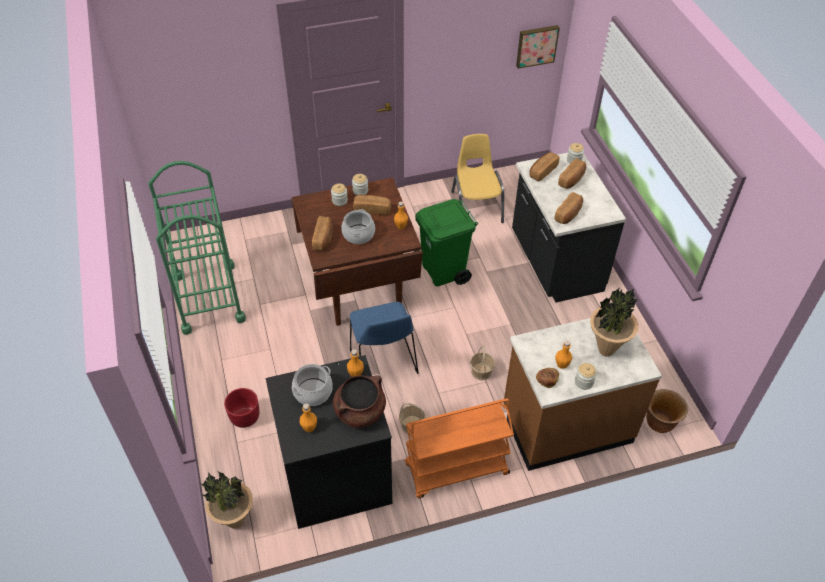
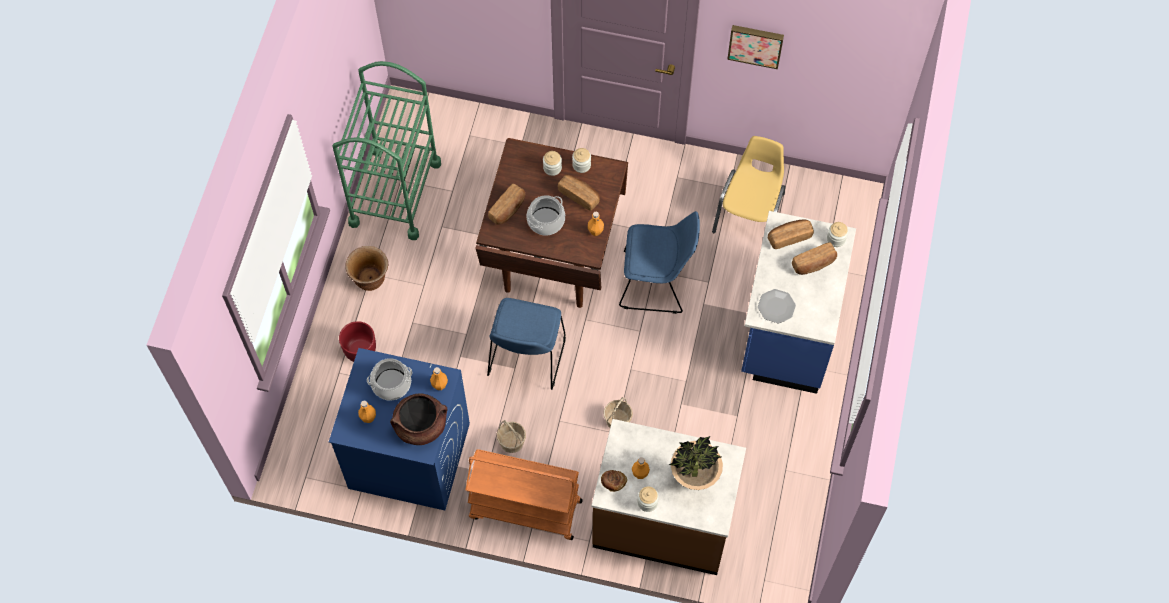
camera: 30 degrees right, 15 degrees up
potted plant [201,471,253,529] -> none
black washing machine [265,355,392,529] -> blue washing machine [329,348,470,510]
green trash can [415,199,478,287] -> blue chair [619,211,700,314]
black counter [512,153,626,302] -> blue counter [741,211,856,394]
picture [516,25,560,69] -> picture moved to [727,25,784,69]
bread [554,192,583,224] -> plate [758,289,796,323]
brown planter [646,389,688,433] -> brown planter moved to [345,246,388,291]

